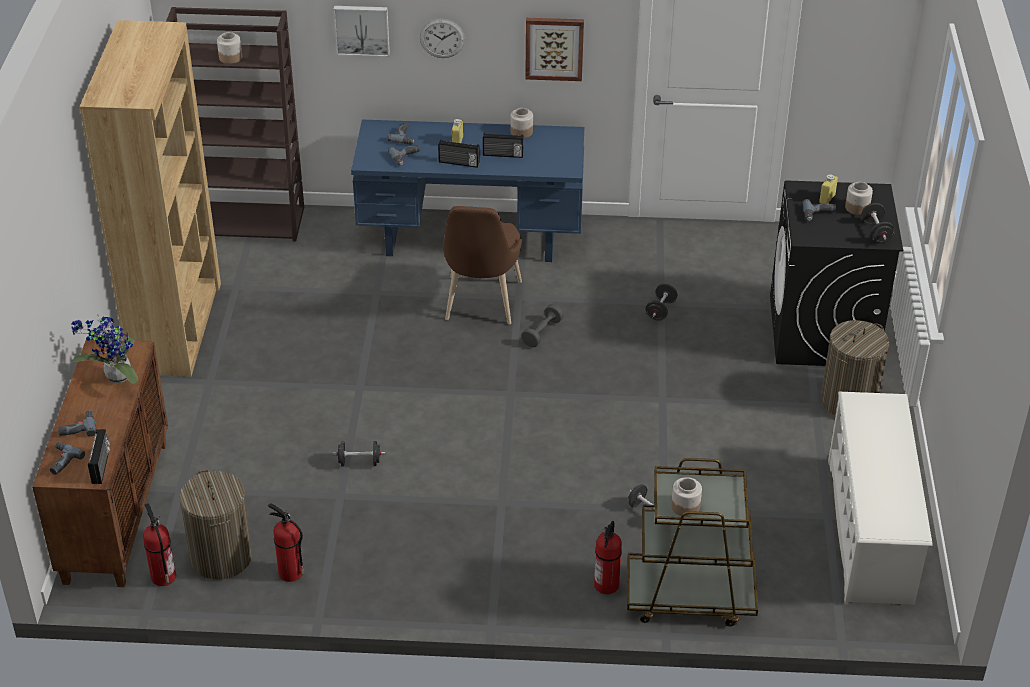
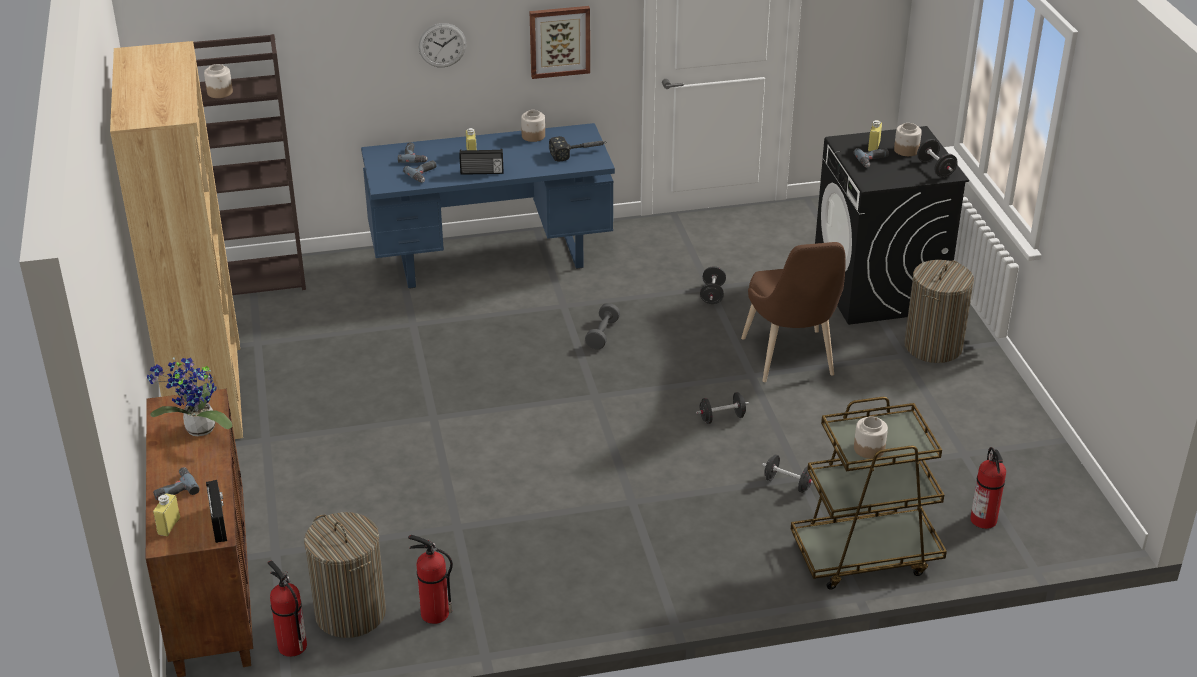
camera: 15 degrees left, 5 degrees down
power drill [50,441,85,475] -> yellow bottle [153,494,180,536]
picture [333,6,390,57] -> none
black dumbbell [333,441,385,466] -> black dumbbell moved to [696,392,749,424]
brown chair [443,206,522,324] -> brown chair moved to [741,242,846,382]
radio [483,133,523,158] -> none
fire extinguisher [594,521,622,594] -> fire extinguisher moved to [970,447,1006,529]
white shoe rack [828,392,932,605] -> none
none -> hammer [549,136,607,162]

